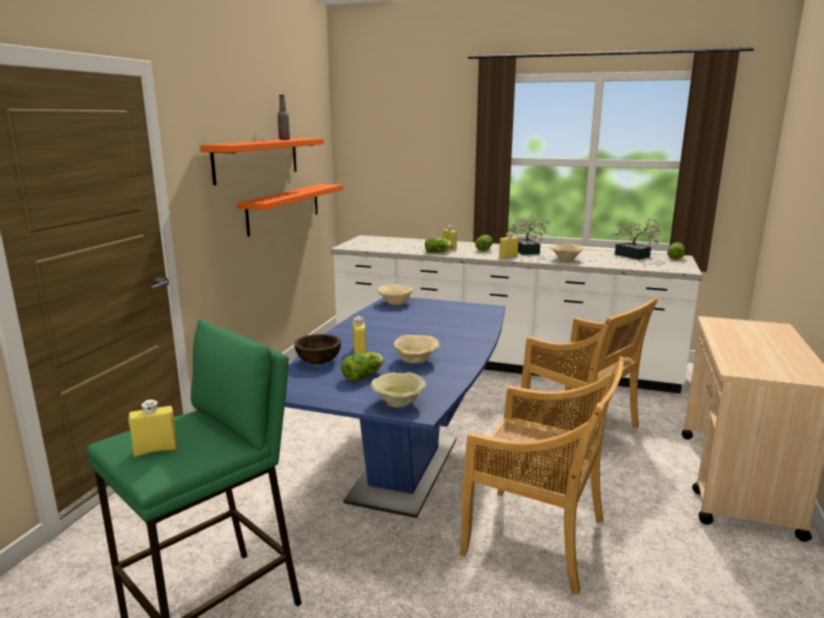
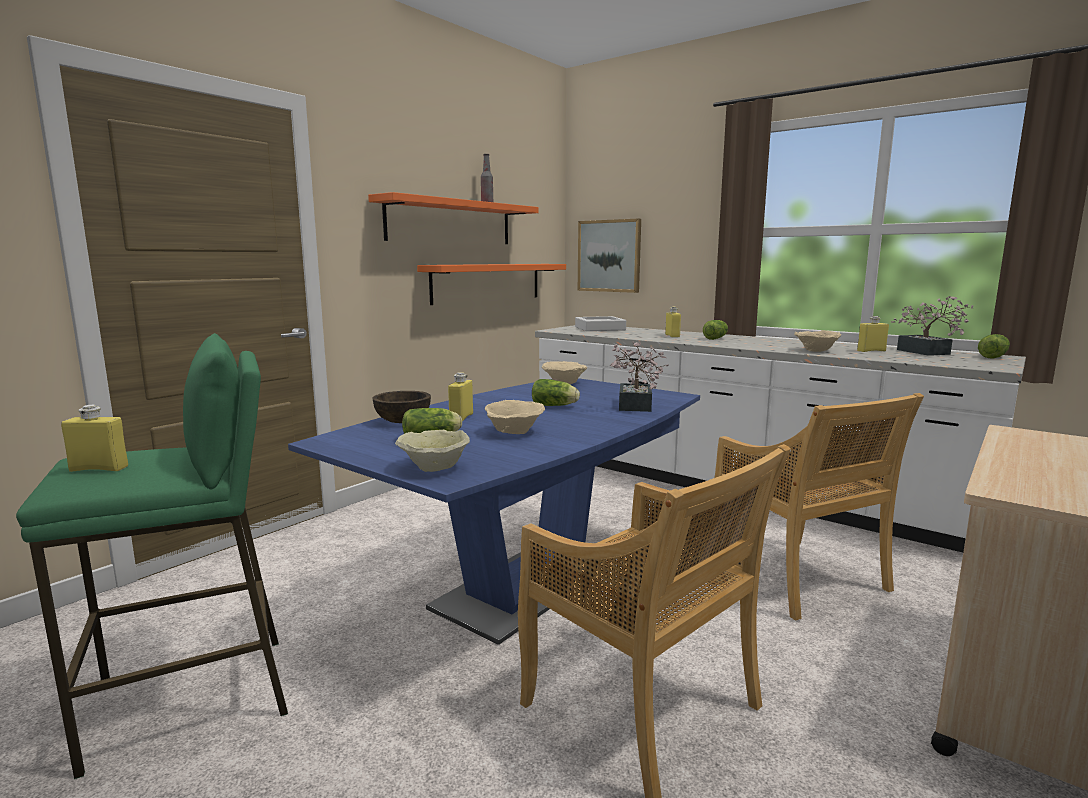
camera: 20 degrees right, 5 degrees down
lettuce [425,237,453,253] -> lettuce moved to [532,379,580,406]
yellow bottle [499,232,519,259] -> yellow bottle moved to [857,316,889,352]
potted plant [509,215,551,255] -> potted plant moved to [610,341,669,412]
none -> grey tray [575,316,626,331]
none -> picture [578,218,641,293]

